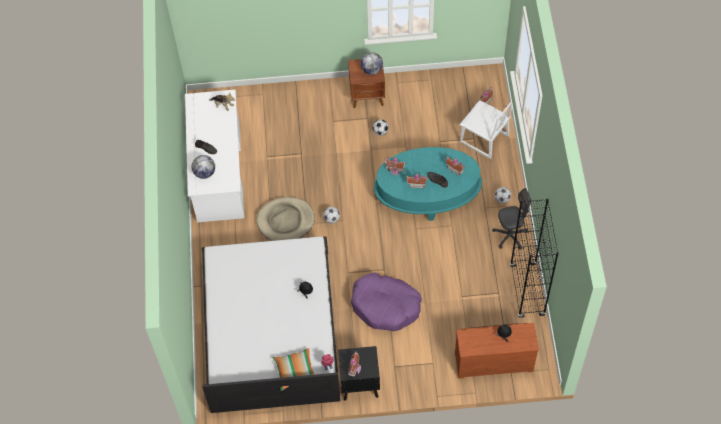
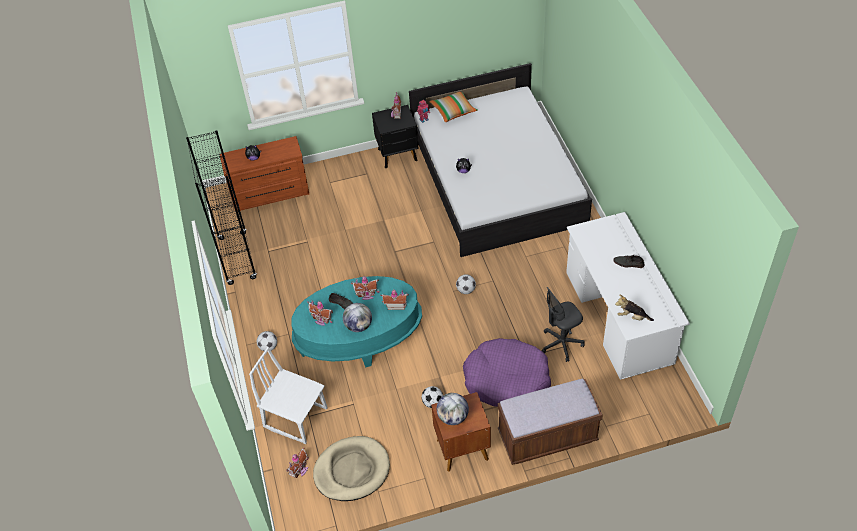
camera: 170 degrees right, 10 degrees down
globe [192,155,215,179] -> globe moved to [343,303,372,332]
beige dog bed [257,197,315,241] -> beige dog bed moved to [313,436,390,501]
purple dog bed [351,272,422,331] -> purple dog bed moved to [463,338,551,407]
grey office chair [492,188,532,250] -> grey office chair moved to [541,287,585,362]
none -> brown bench [498,379,603,465]

